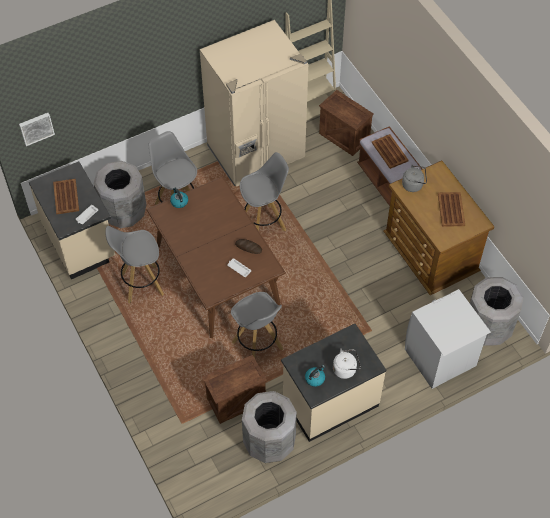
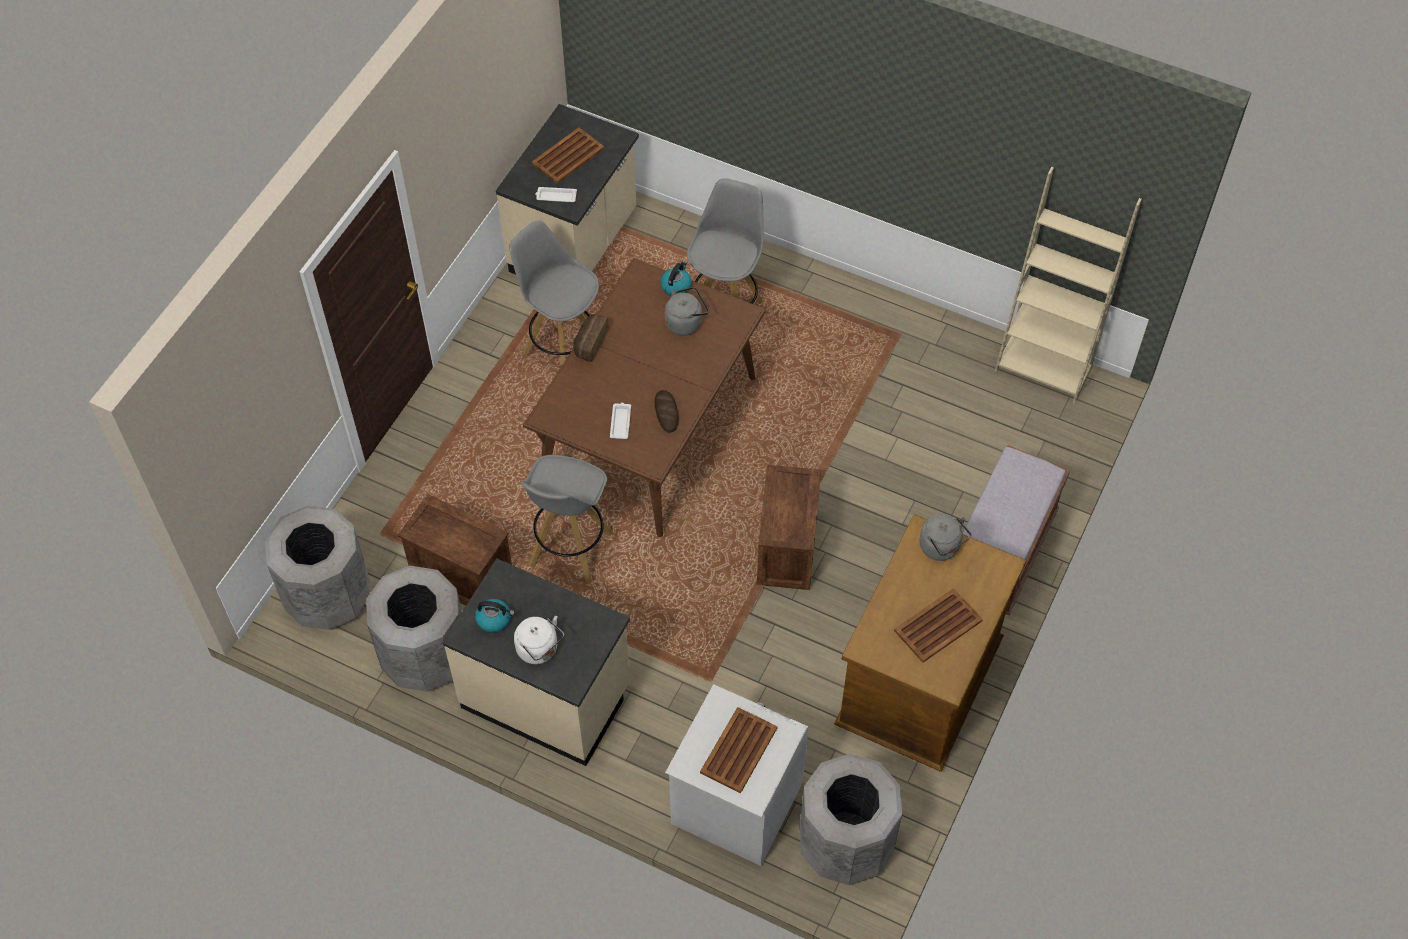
camera: 55 degrees right, 0 degrees up
picture [19,113,55,146] -> none
grey trash can [94,161,147,228] -> grey trash can moved to [265,506,370,630]
beige fridge [200,20,308,187] -> none
grey stool [240,152,289,231] -> none
crate [319,90,374,156] -> crate moved to [757,465,821,590]
brown tray [372,134,409,169] -> brown tray moved to [700,707,778,793]
none -> bread [573,314,608,362]
none -> grey kettle [665,287,709,336]

